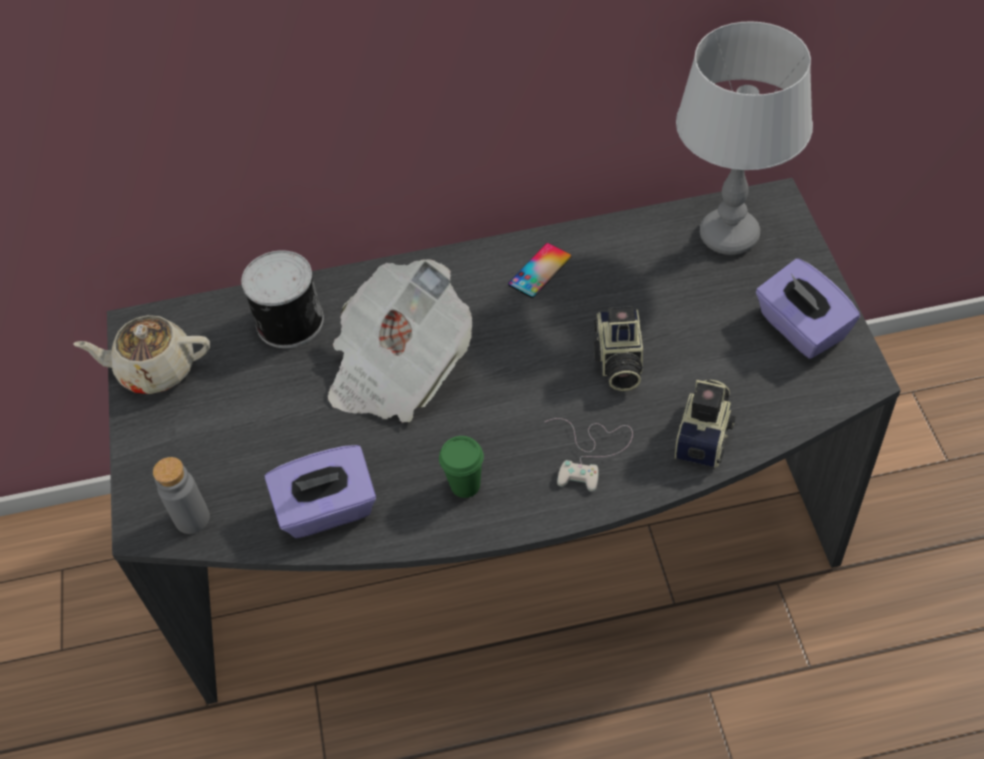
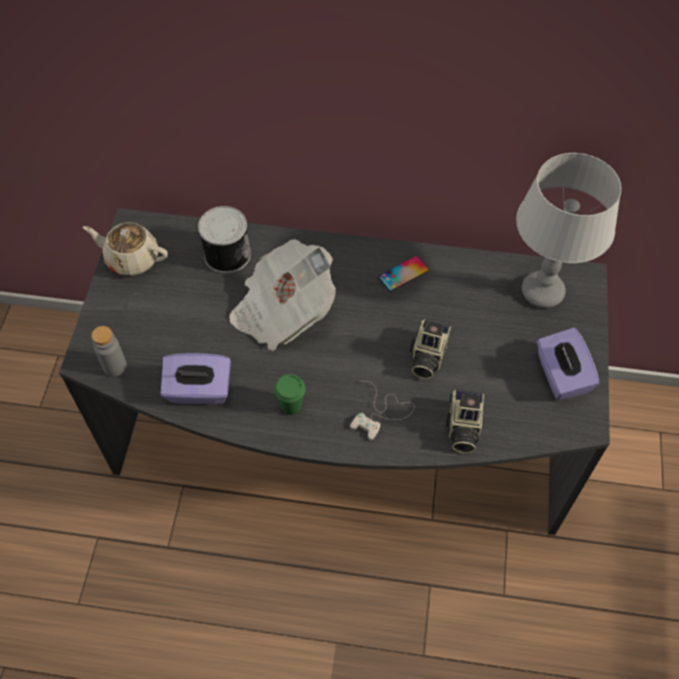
camera: 15 degrees right, 5 degrees up
camera [675,380,736,468] -> camera turned 150 degrees clockwise [445,390,484,453]

